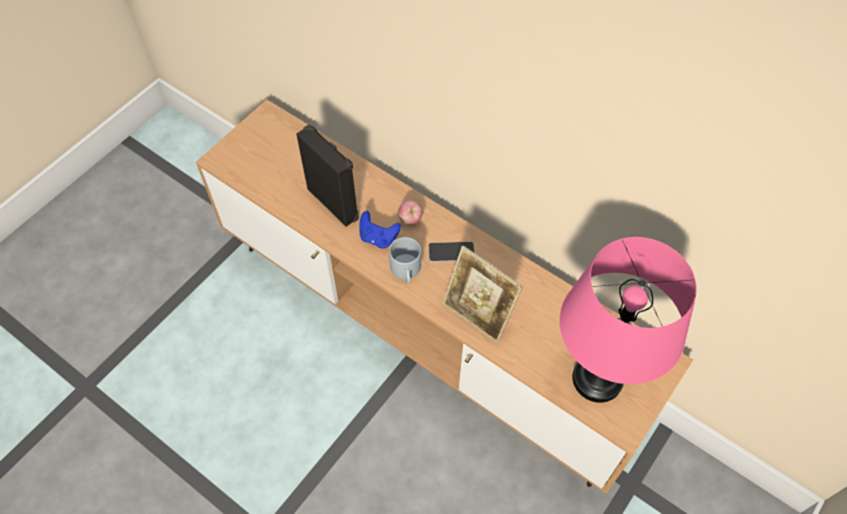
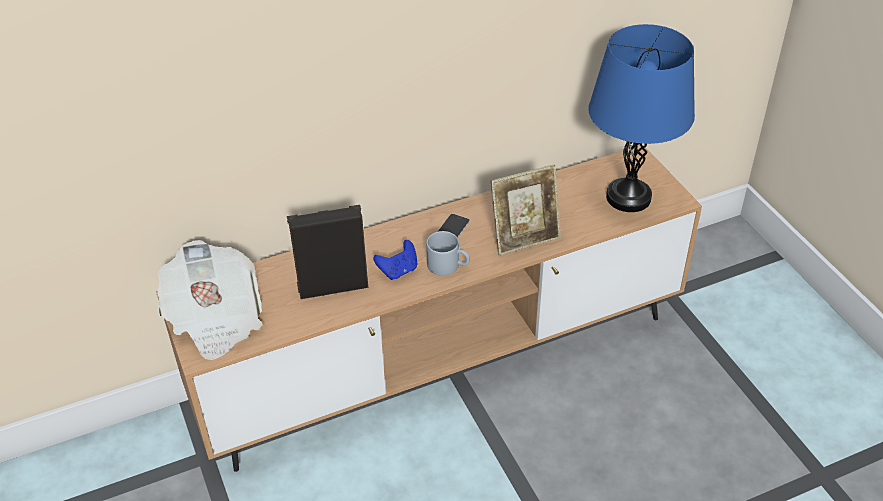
camera: 60 degrees left, 15 degrees down
apple [398,201,422,224] -> none
pink table lamp [559,237,697,403] -> blue table lamp [588,24,695,212]
none -> newspaper [157,240,262,360]

